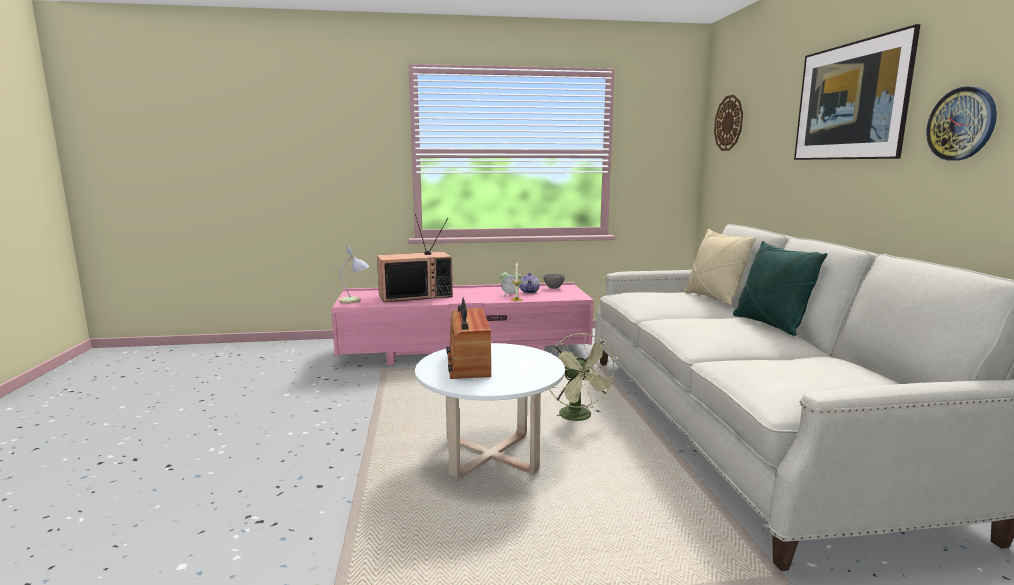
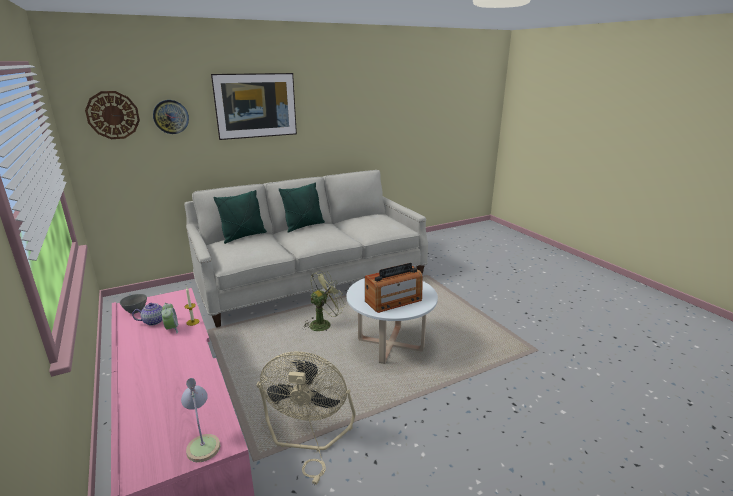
camera: 110 degrees left, 10 degrees up
television [377,214,453,302] -> none
beige pillow [684,229,756,306] -> green pillow [213,190,267,244]
wall clock [926,86,997,160] -> wall clock moved to [153,100,189,134]
none -> beige fan [257,352,356,485]

